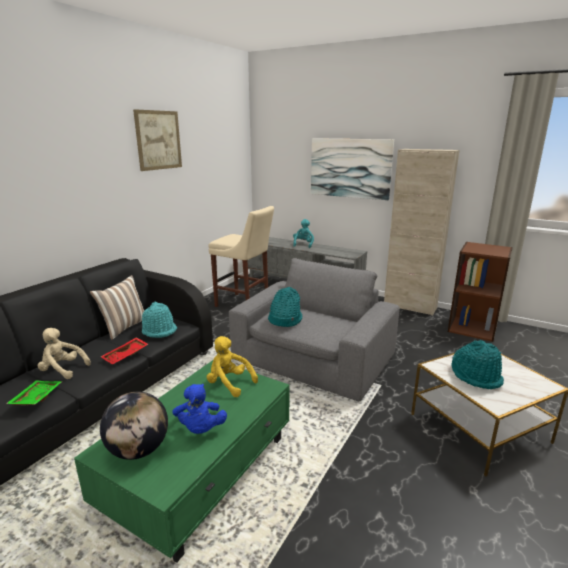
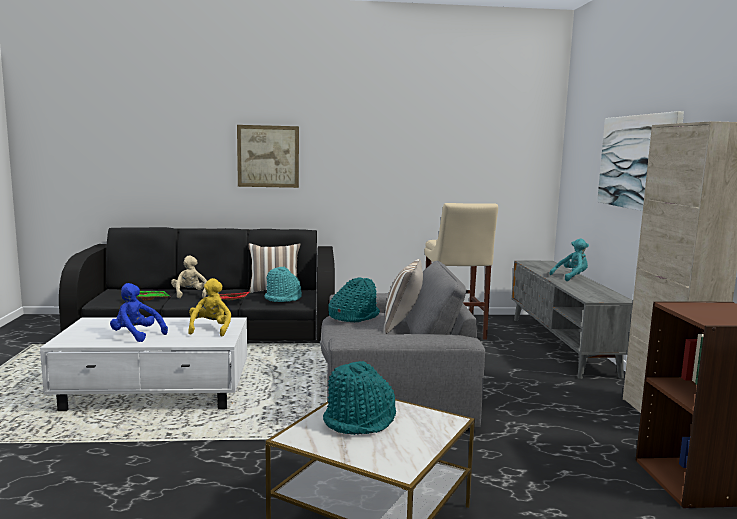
camera: 55 degrees right, 10 degrees down
green coffee table [74,360,289,563] -> white coffee table [40,317,247,411]
globe [100,392,168,460] -> none
picture [133,109,182,171] -> picture moved to [237,125,299,188]
blue plush toy [172,384,227,434] -> blue plush toy turned 75 degrees clockwise [110,283,168,342]
none -> pillow [385,259,423,334]

